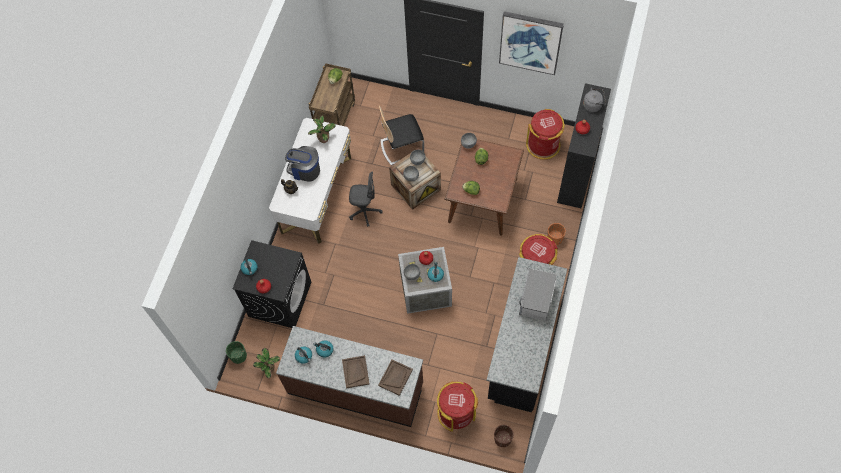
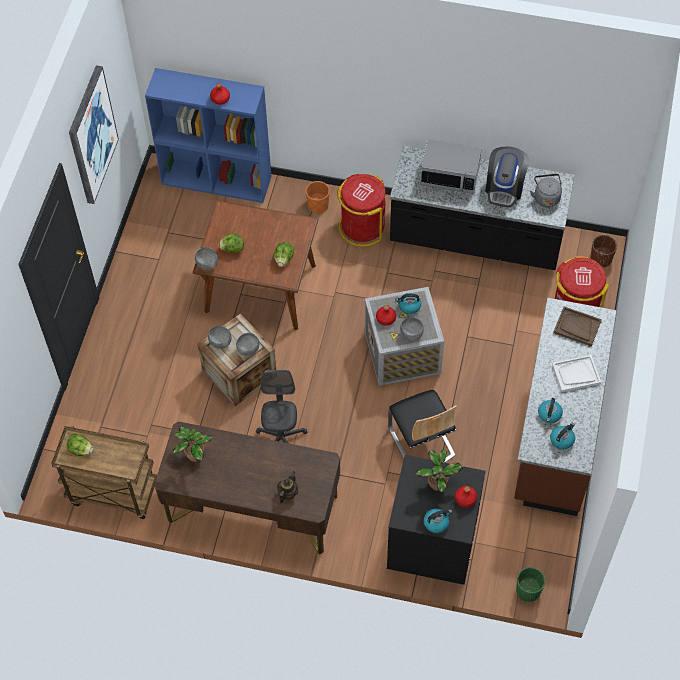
camera: 95 degrees left, 5 degrees down
potted plant [253,348,280,378] -> potted plant moved to [416,449,462,492]
white desk [269,118,351,243] -> brown desk [154,421,340,555]
coffee machine [285,146,320,182] -> coffee machine moved to [485,146,529,207]
brown tray [342,355,370,388] -> white tray [552,355,601,392]
chair [379,106,424,165] -> chair moved to [388,390,457,463]
red trash can [526,109,564,159] -> none
black bookcase [557,83,611,208] -> blue bookcase [145,68,271,203]
grey kettle [583,88,606,112] -> grey kettle moved to [530,174,562,207]

